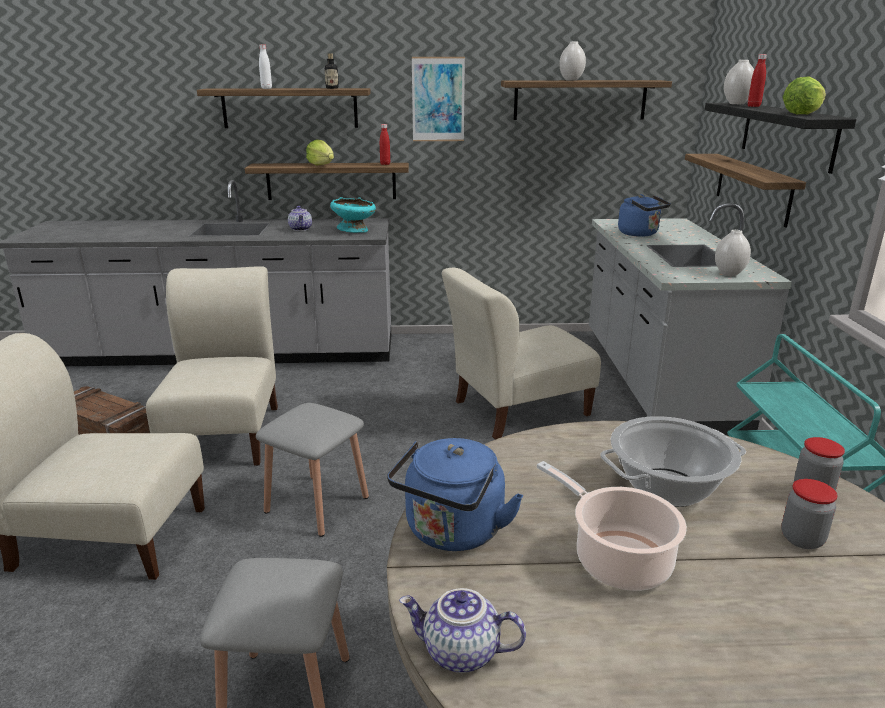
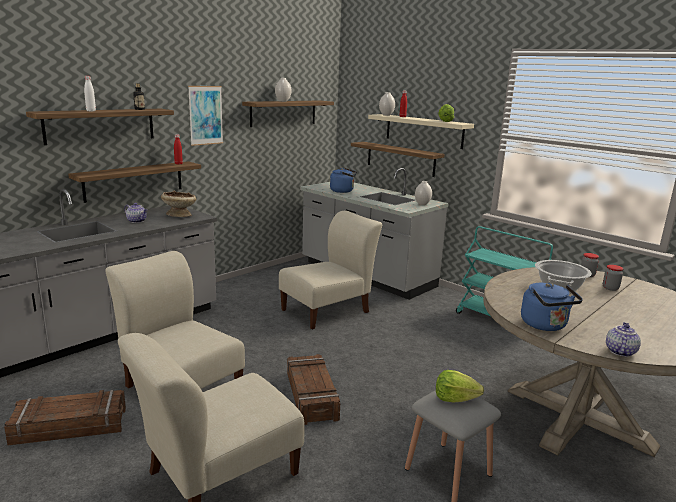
camera: 45 degrees left, 5 degrees down
grey stool [256,403,369,537] -> crate [287,354,340,425]
lettuce [306,139,334,165] -> lettuce moved to [436,370,484,402]
turquoise bowl [330,197,376,233] -> beige bowl [161,190,196,217]
teapot [399,588,526,673] -> teapot turned 150 degrees clockwise [606,322,641,357]
beige chair [442,268,601,440] -> beige chair turned 150 degrees counterclockwise [279,210,382,329]
cooking pot [537,461,687,591] -> none
black shelf [705,103,857,174] -> beige shelf [368,114,474,149]

